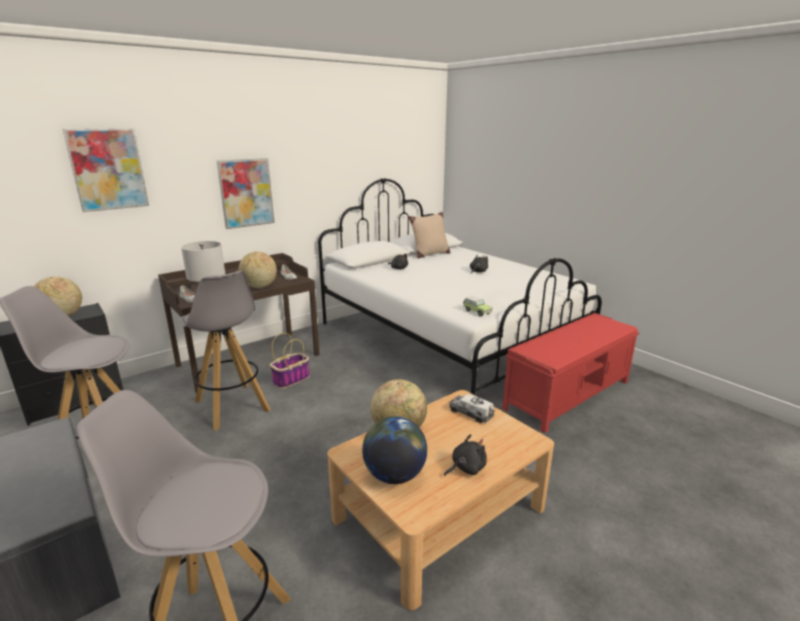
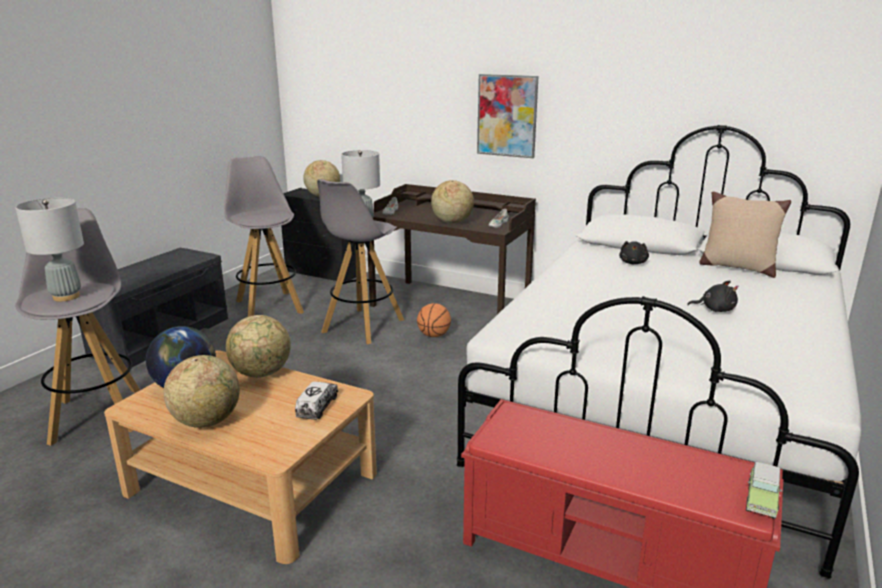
camera: 65 degrees right, 0 degrees up
picture [62,128,149,212] -> none
basket [270,333,310,389] -> basketball [417,303,451,337]
black plush toy [444,434,487,476] -> globe [164,355,240,428]
toy car [463,296,492,317] -> toy car moved to [746,462,783,519]
none -> grey table lamp [15,198,84,302]

